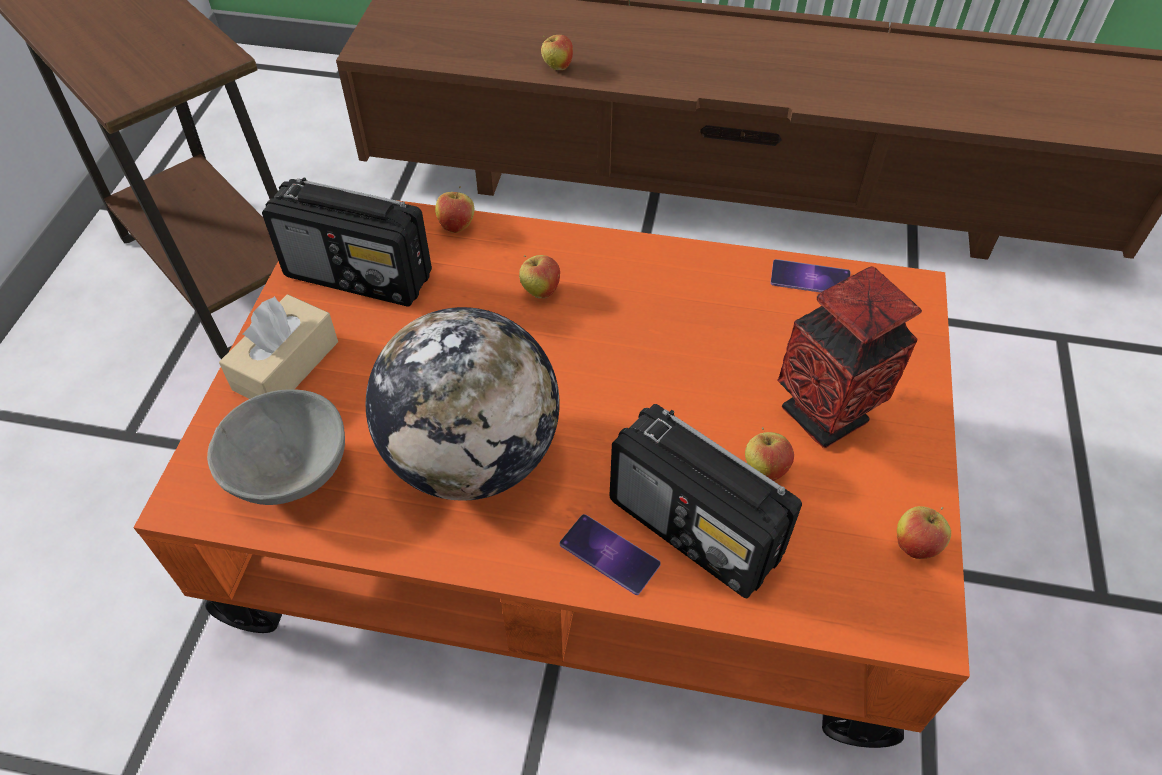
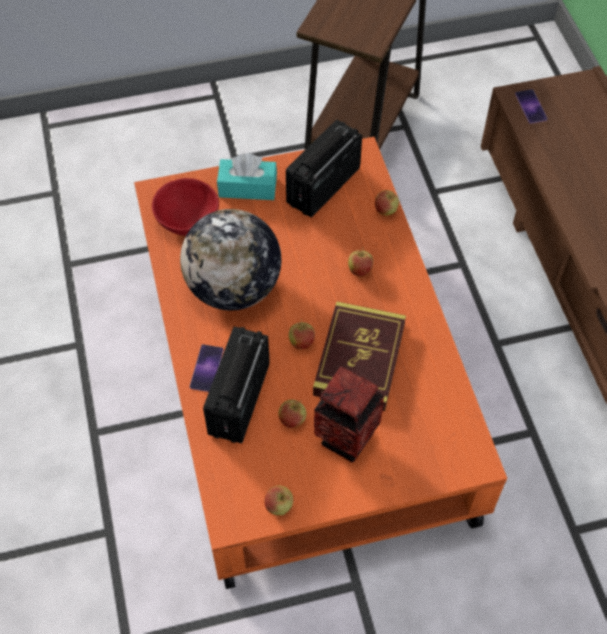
camera: 65 degrees right, 5 degrees up
grey bowl [207,389,345,505] -> red bowl [152,178,219,236]
beige tissue box [219,294,338,399] -> turquoise tissue box [217,154,277,200]
radio [262,177,432,306] -> radio turned 45 degrees clockwise [286,120,362,217]
apple [541,35,573,70] -> apple moved to [289,319,315,349]
phone [770,259,850,293] -> phone moved to [515,89,548,124]
none -> book [313,302,406,411]

